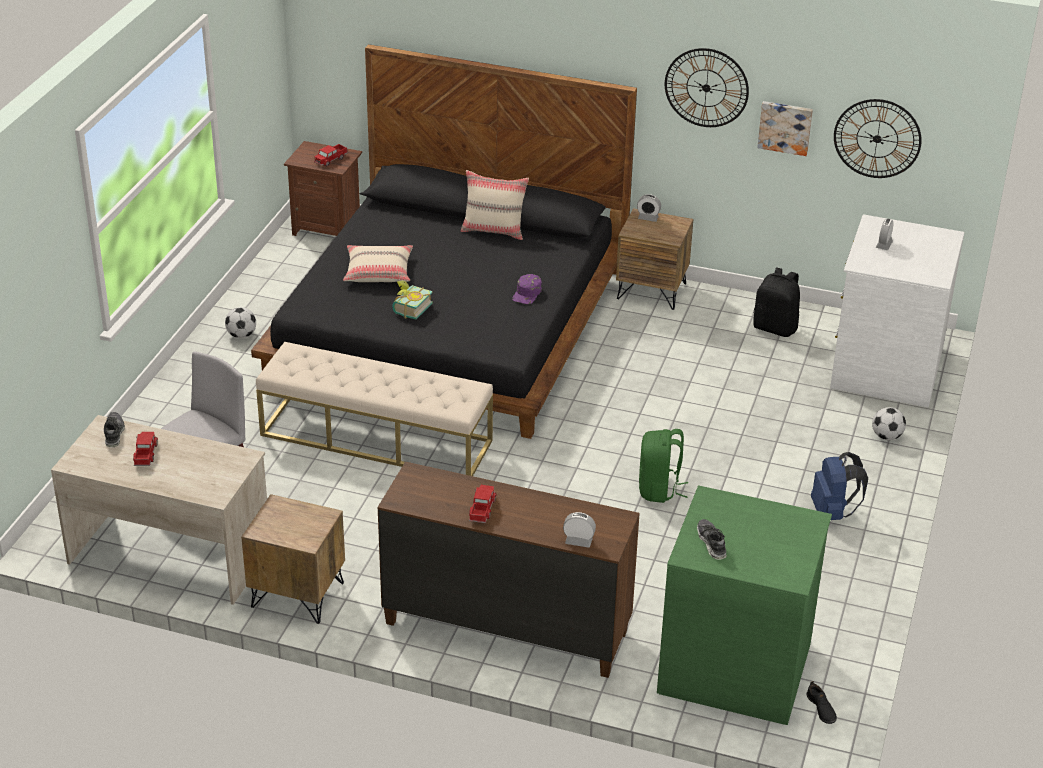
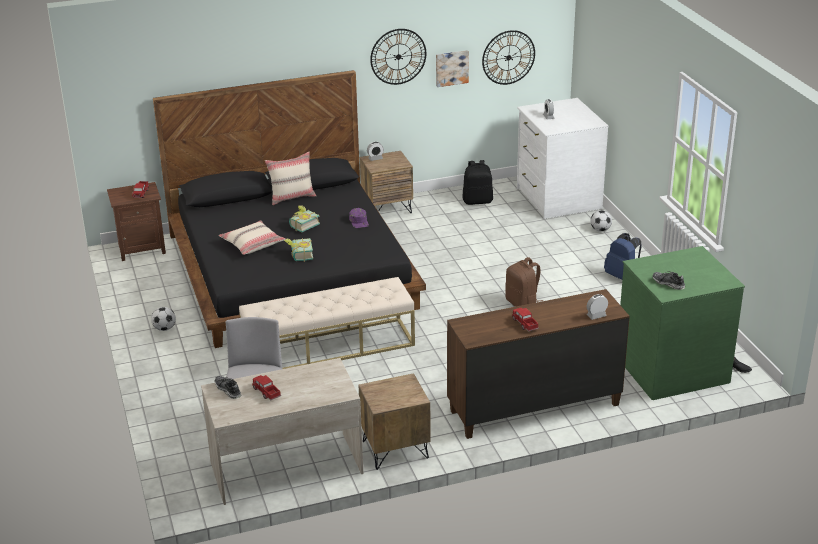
camera: 35 degrees left, 5 degrees down
green backpack [639,429,688,503] -> brown backpack [505,257,543,307]
none -> book [289,205,320,232]

